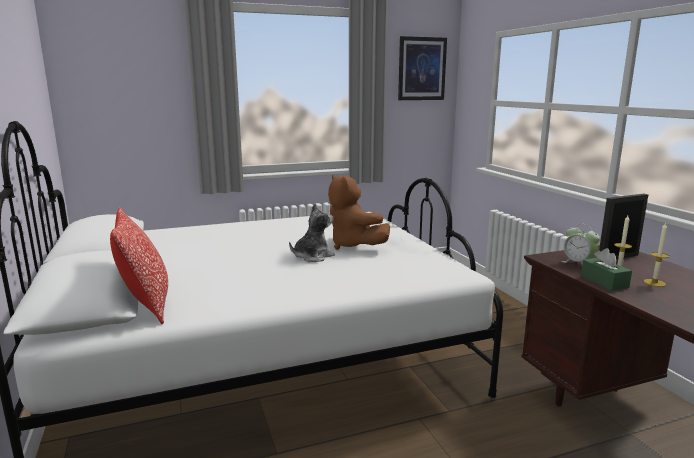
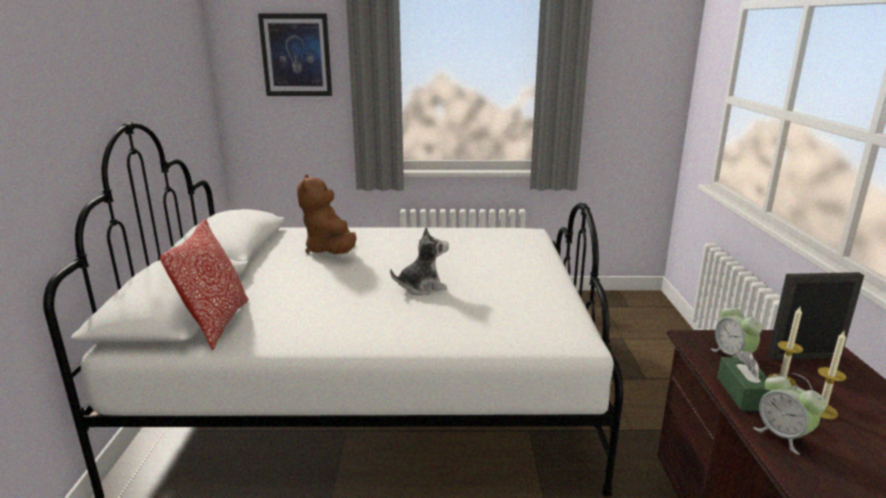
camera: 20 degrees right, 5 degrees up
brown plush toy [328,175,390,250] -> brown plush toy moved to [297,175,357,254]
picture [398,36,447,100] -> picture moved to [258,13,332,96]
none -> alarm clock [753,373,826,455]

